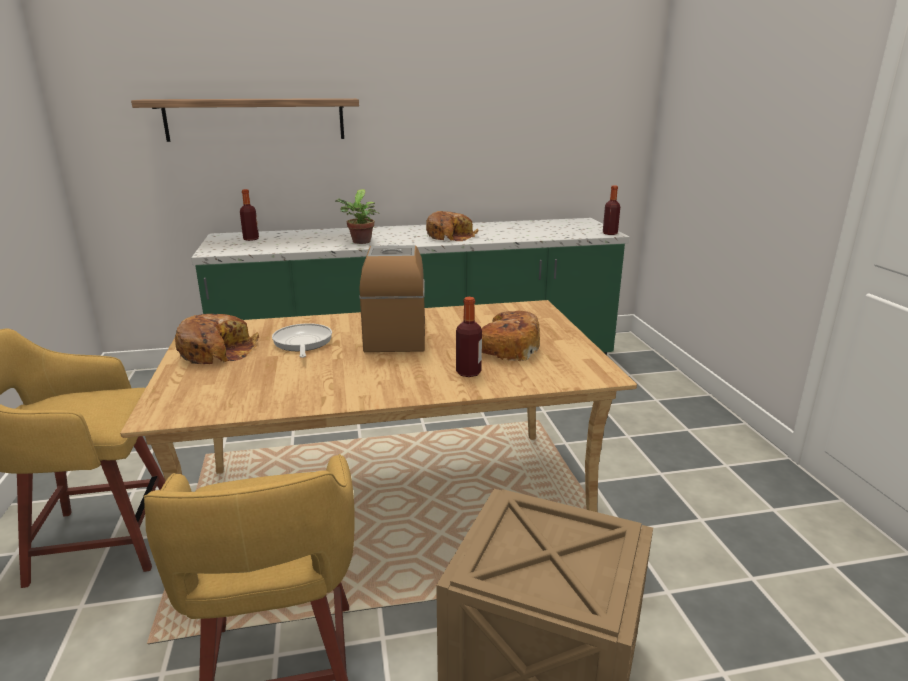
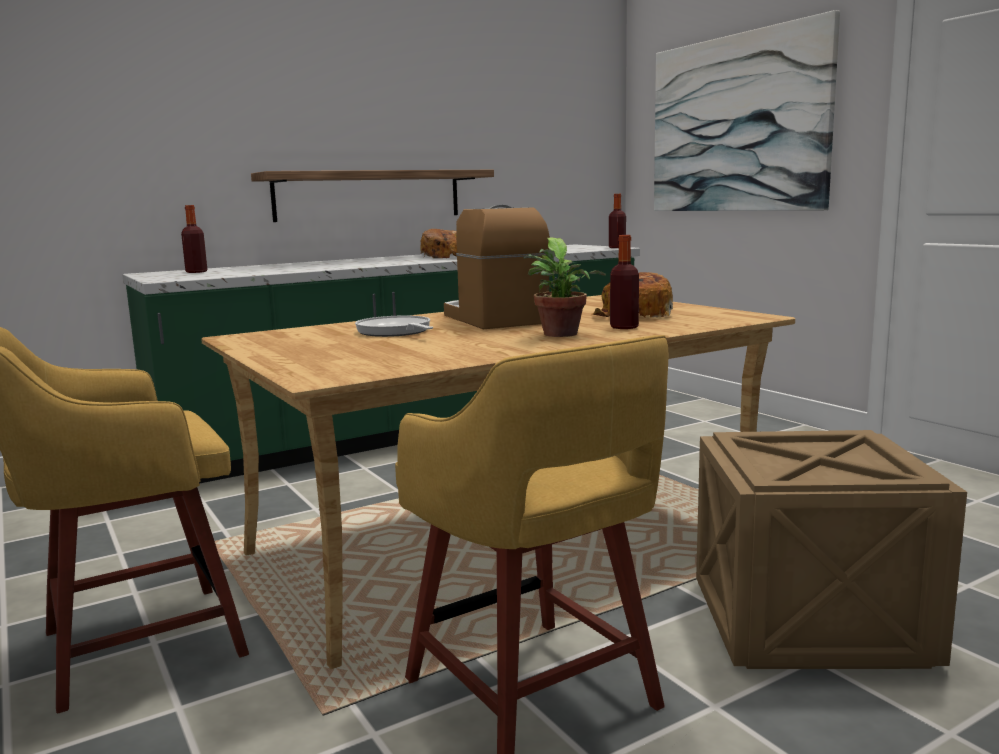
camera: 20 degrees left, 10 degrees down
shelf [131,98,359,142] -> shelf moved to [251,170,494,222]
bread [175,314,259,364] -> none
potted plant [335,189,380,244] -> potted plant moved to [523,238,606,337]
none -> picture [654,10,840,211]

